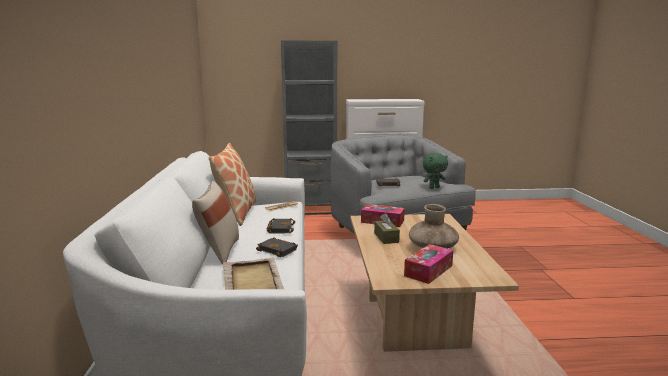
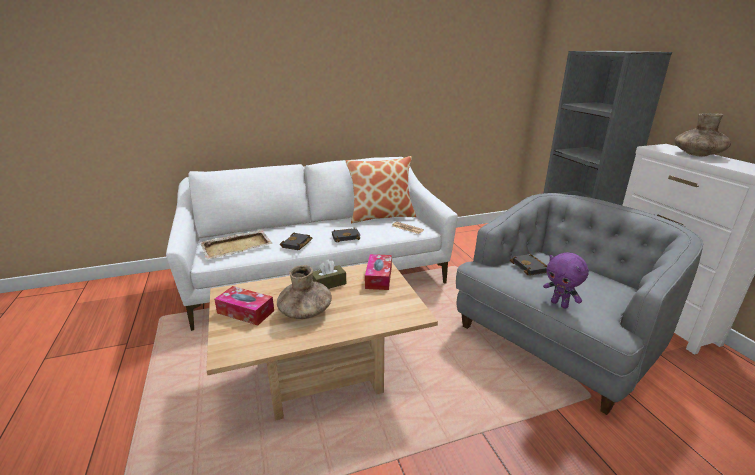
camera: 75 degrees right, 10 degrees up
beige pillow [192,181,239,265] -> none
green plush toy [423,153,448,189] -> purple plush toy [543,252,589,309]
none -> brown vase [675,113,731,157]

